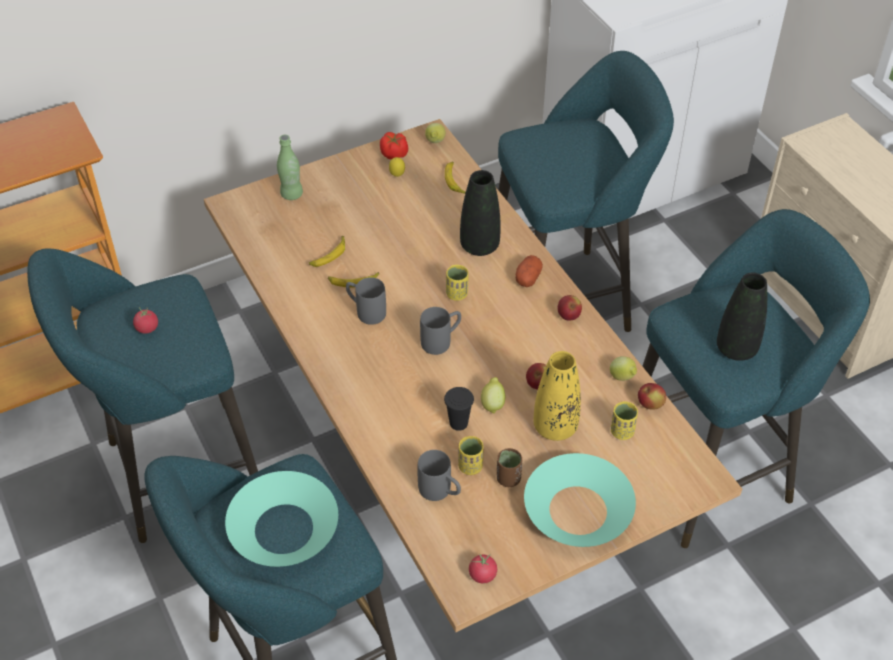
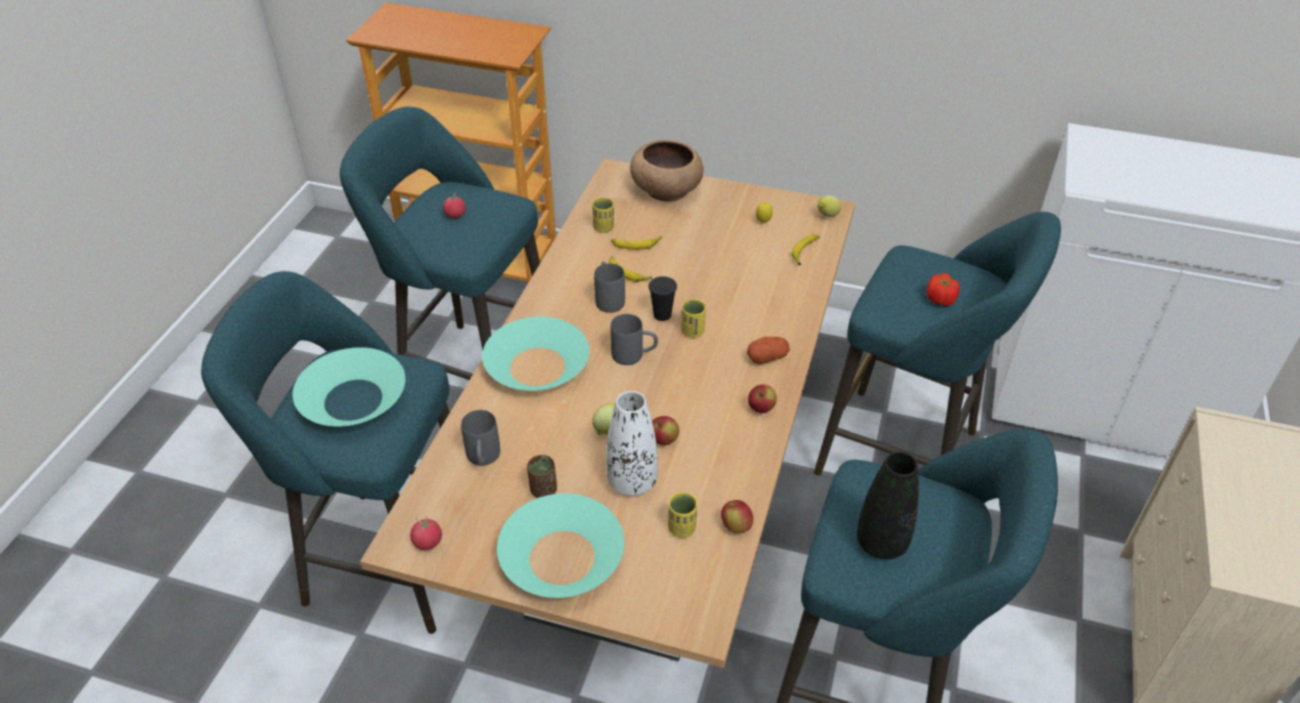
camera: 45 degrees right, 5 degrees down
green bottle [277,135,303,200] -> brown bowl [630,140,704,202]
tomato [380,132,408,160] -> tomato moved to [927,273,960,306]
black cup [444,387,474,431] -> black cup moved to [649,276,677,321]
yellow cup [458,436,484,475] -> yellow cup moved to [592,197,614,233]
black vase [460,170,501,256] -> none
yellow vase [534,351,581,441] -> white vase [606,391,658,496]
lemon [610,356,637,381] -> none
none -> turquoise bowl [482,317,590,391]

